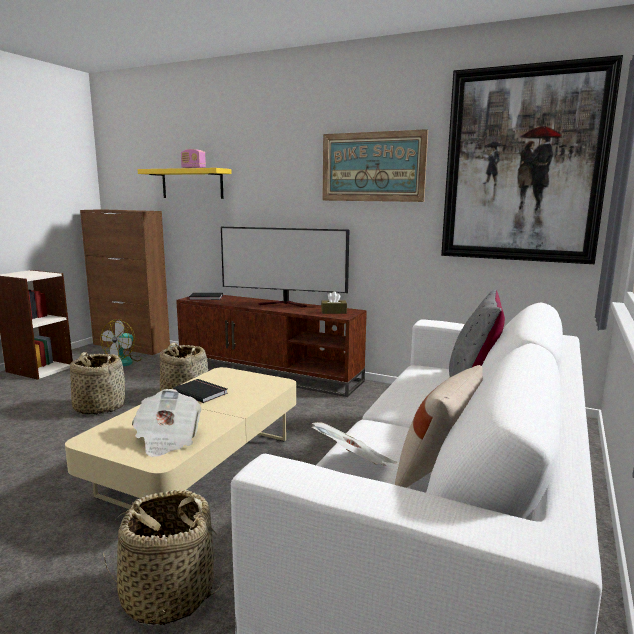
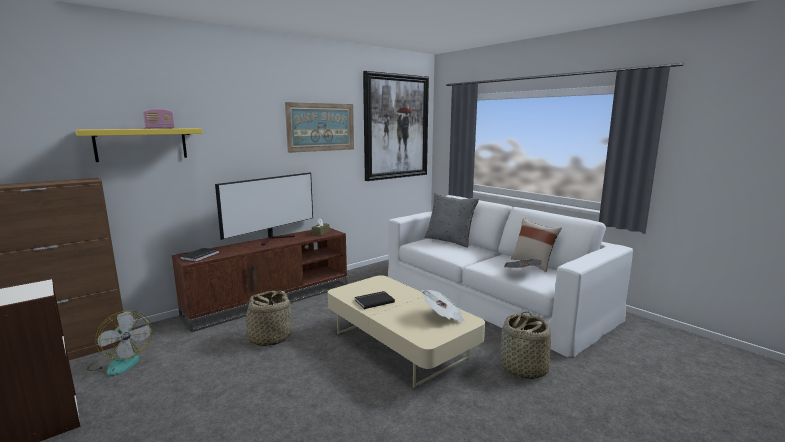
camera: 65 degrees left, 0 degrees up
basket [70,352,125,415] -> none

